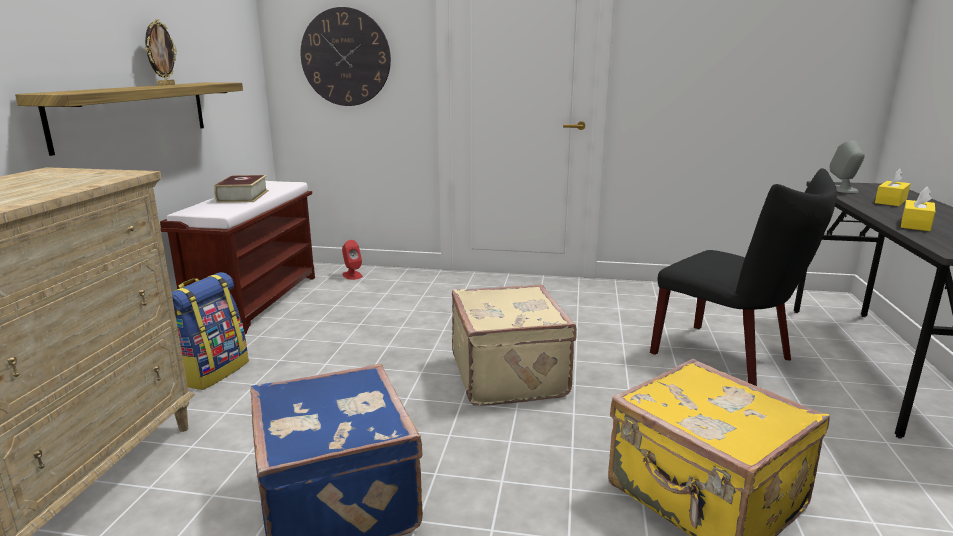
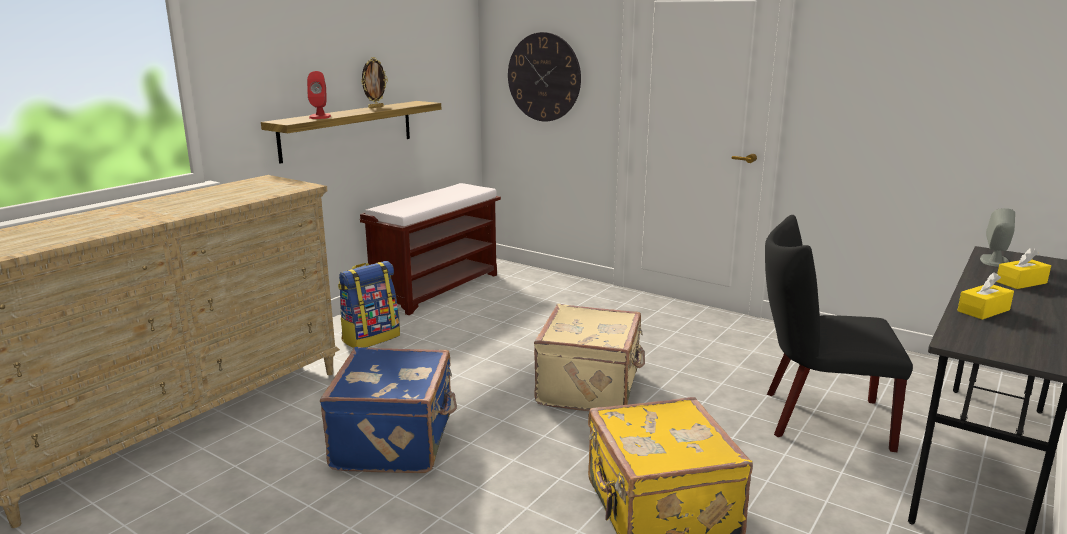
camera: 25 degrees right, 0 degrees up
book [214,175,269,203] -> none
red speaker [342,240,363,280] -> red speaker moved to [307,71,331,119]
black chair [650,168,837,386] -> black chair turned 120 degrees clockwise [765,215,913,452]

